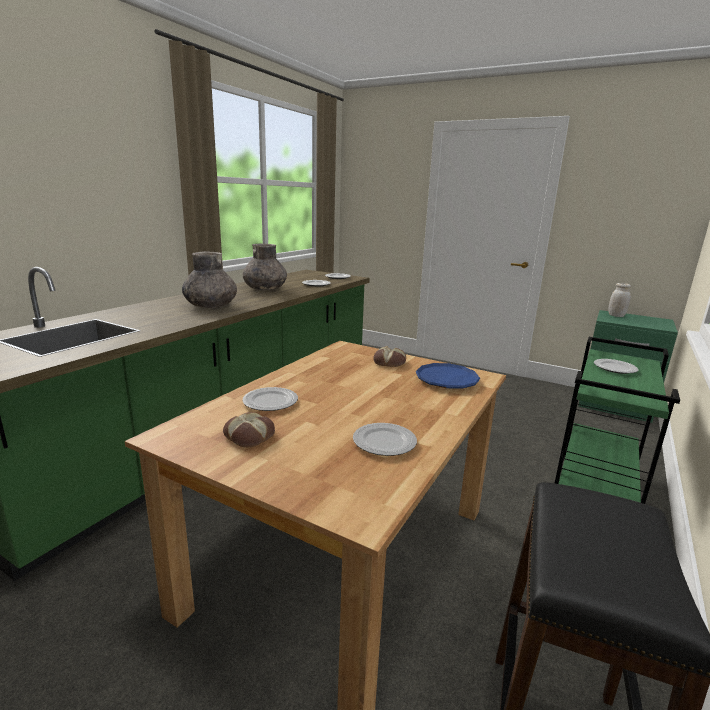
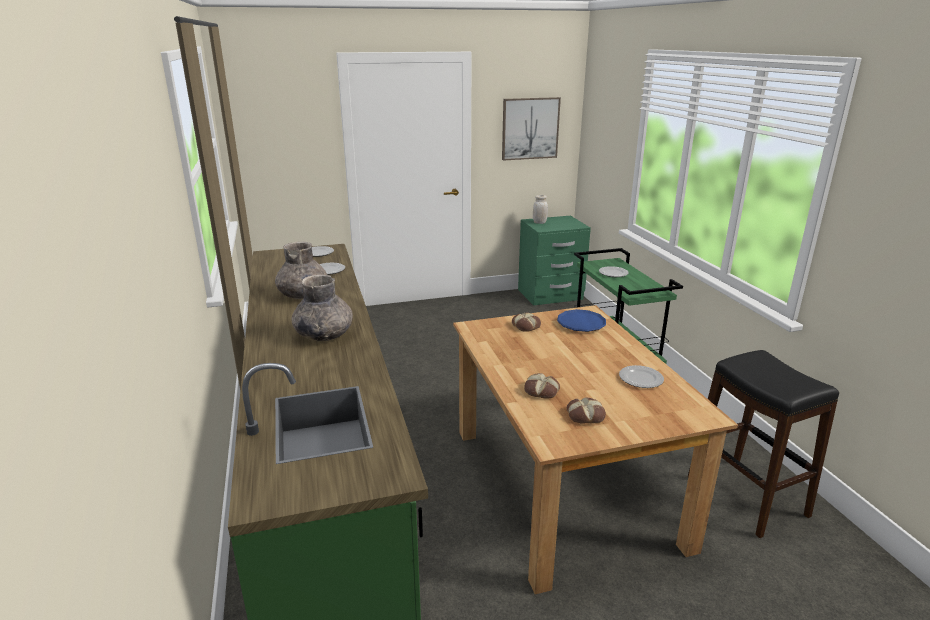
camera: 45 degrees left, 5 degrees up
plate [242,387,298,411] -> bread [524,373,560,399]
none -> picture [502,97,561,161]

